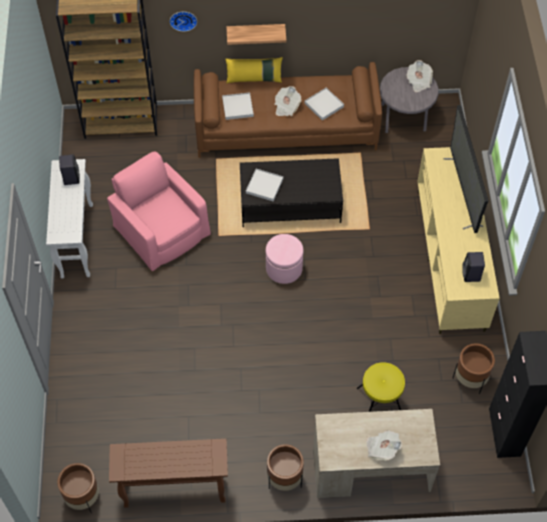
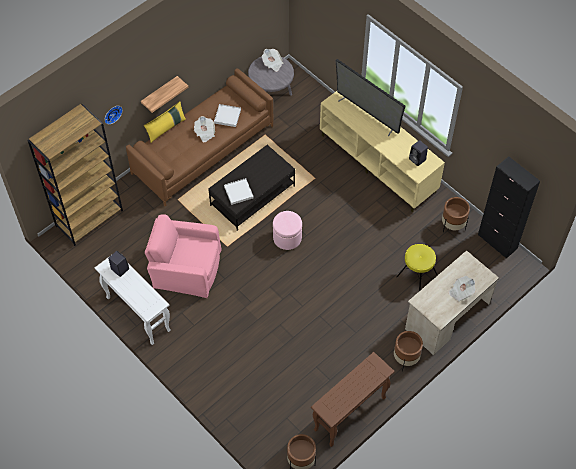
camera: 40 degrees left, 0 degrees up
white tray [222,92,254,120] -> none

